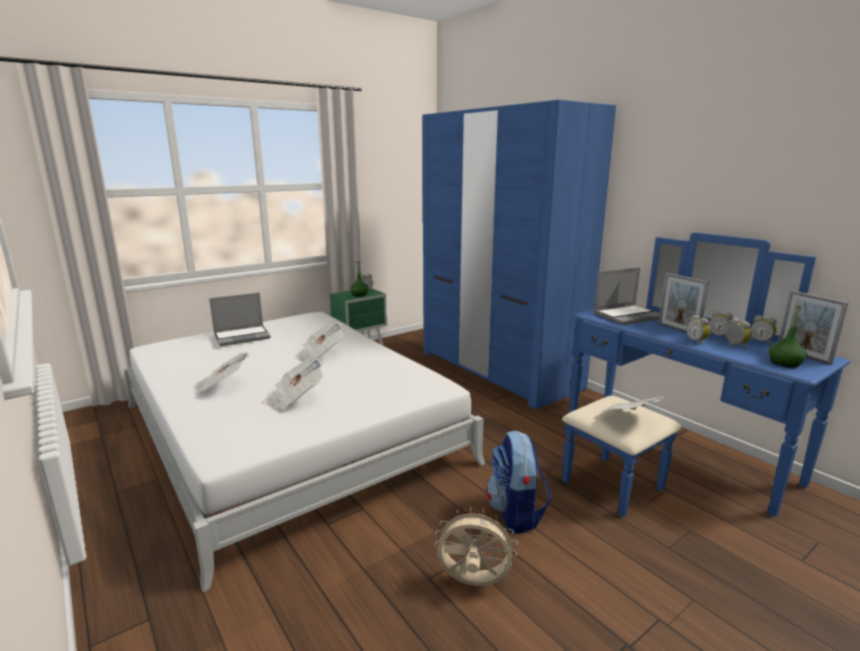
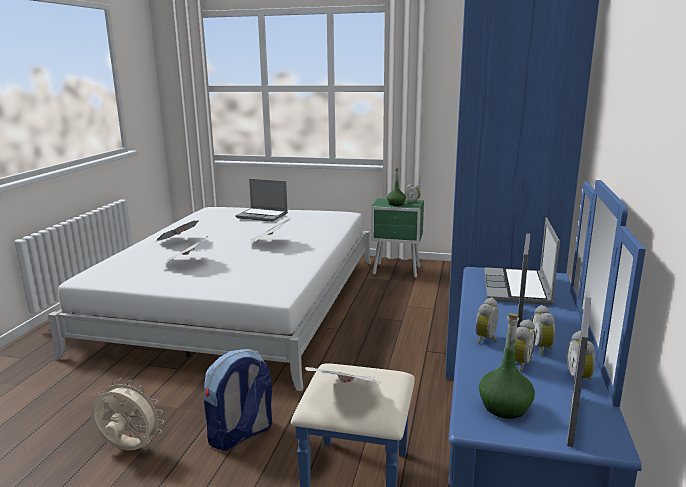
camera: 50 degrees right, 0 degrees up
beige fan [435,507,518,586] -> beige fan turned 45 degrees counterclockwise [91,378,164,450]
laptop [594,267,660,325] -> laptop turned 75 degrees clockwise [484,218,560,305]

